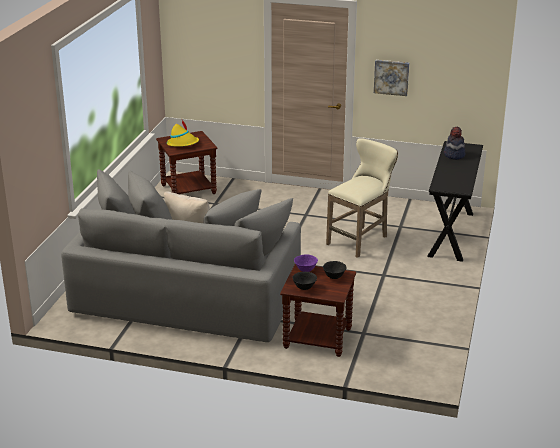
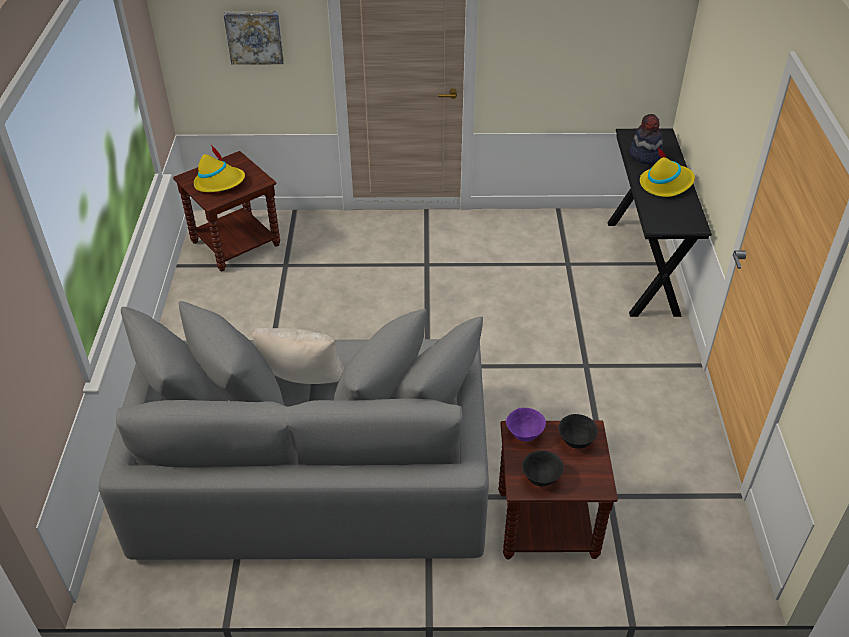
camera: 15 degrees left, 15 degrees up
beige stool [326,138,398,258] -> none
picture [374,60,410,96] -> picture moved to [224,12,284,65]
none -> yellow hat [640,146,695,197]

